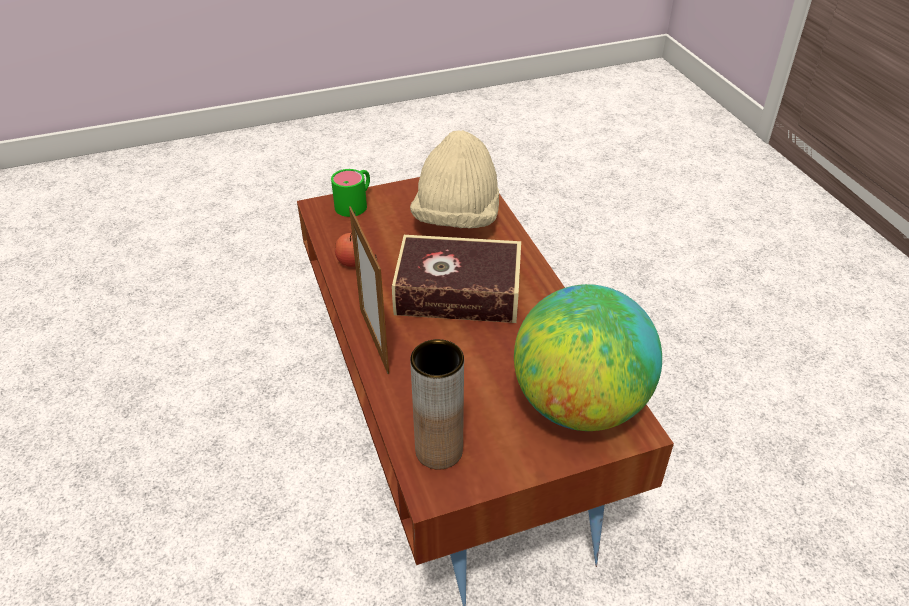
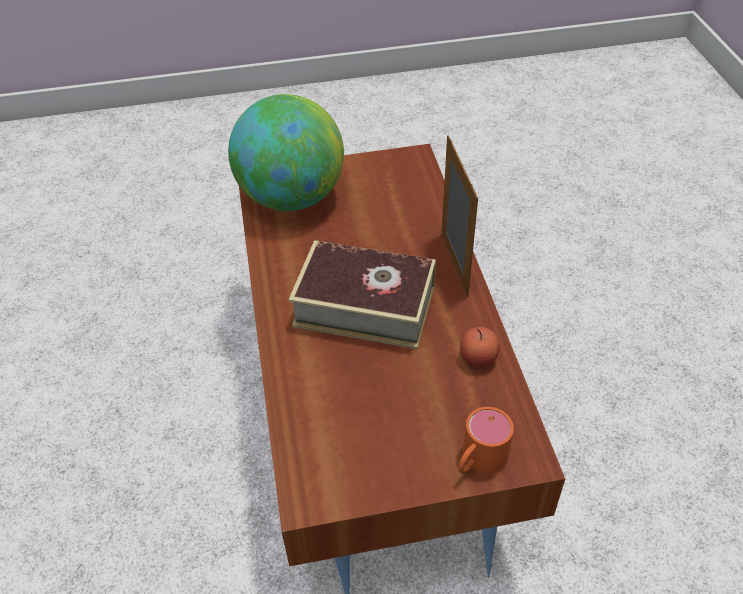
camera: 170 degrees left, 5 degrees up
green mug [331,169,370,217] -> orange mug [458,407,514,473]
beige hat [410,130,499,229] -> none
brown vase [410,339,464,470] -> none

